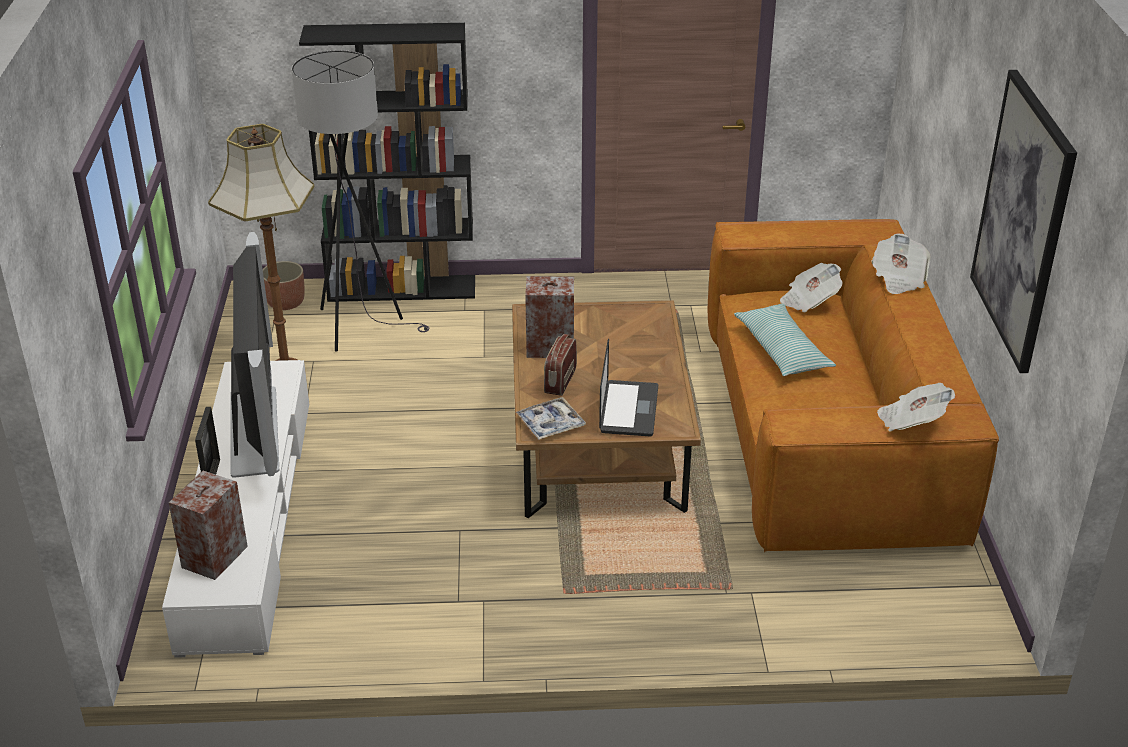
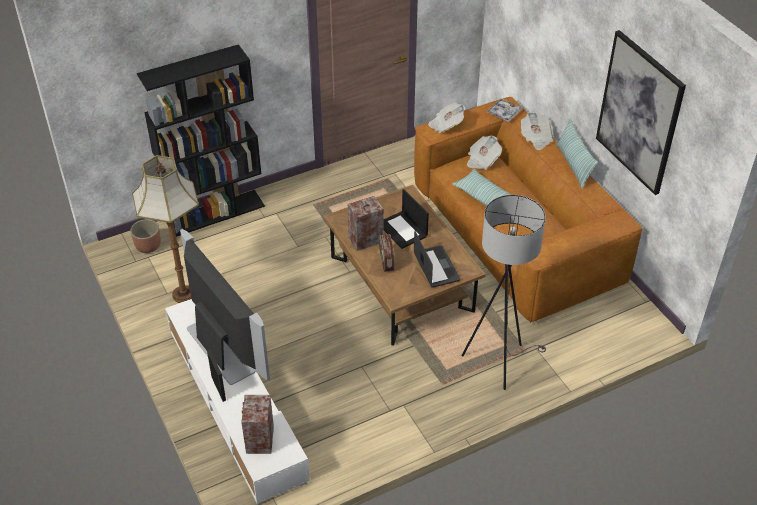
camera: 25 degrees left, 10 degrees up
grey floor lamp [292,50,429,351] -> grey floor lamp moved to [461,195,546,390]
tray [515,397,586,440] -> tray moved to [486,98,523,122]
newspaper [877,383,955,431] -> newspaper moved to [428,102,466,133]
none -> laptop [384,189,429,249]
none -> pillow [556,119,598,189]

